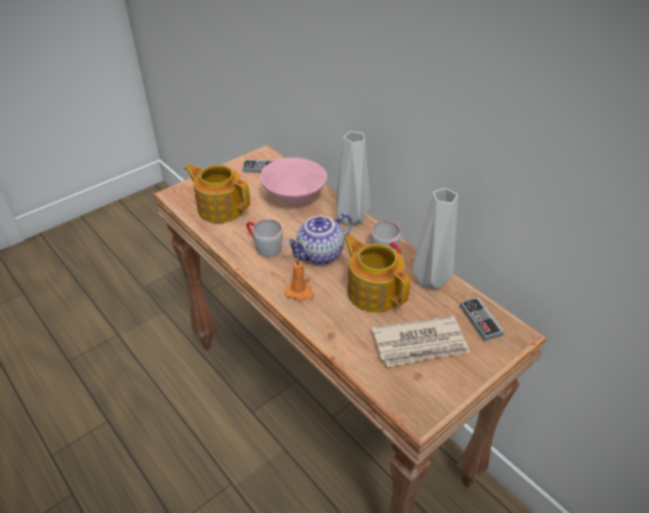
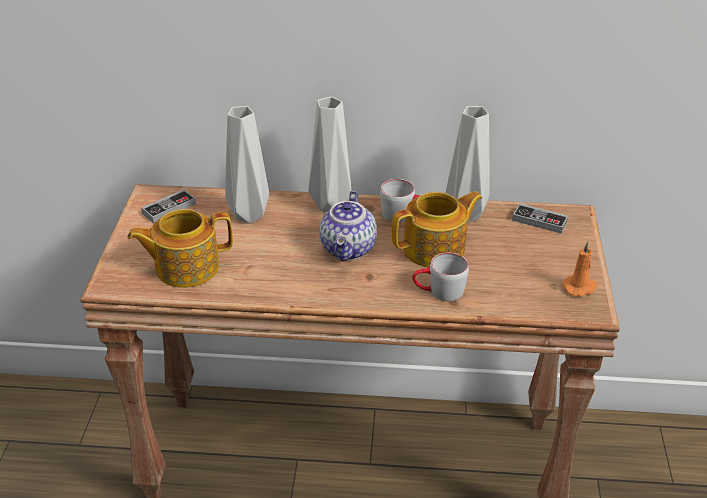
camera: 45 degrees left, 5 degrees down
grey mug [246,219,283,257] -> grey mug moved to [412,253,469,301]
pink bowl [260,158,327,205] -> grey vase [225,106,269,224]
orange candle [285,256,314,301] -> orange candle moved to [562,241,597,297]
teapot [344,235,410,312] -> teapot turned 150 degrees clockwise [392,191,482,267]
newspaper [372,316,470,367] -> none

